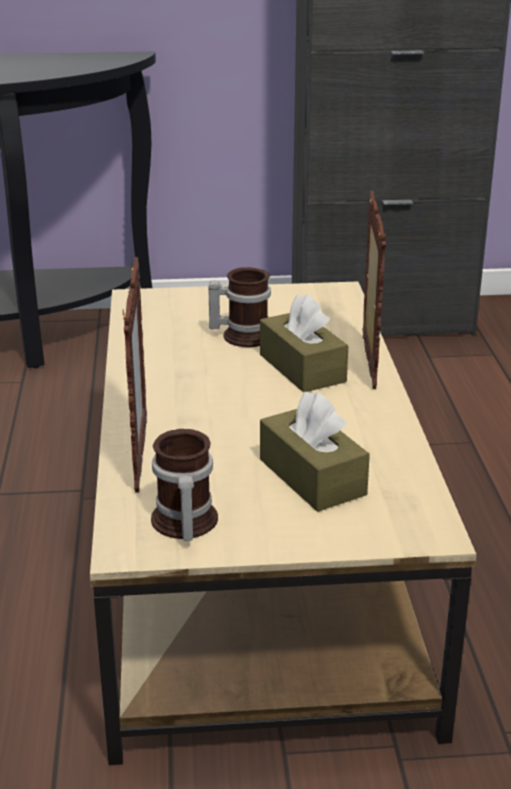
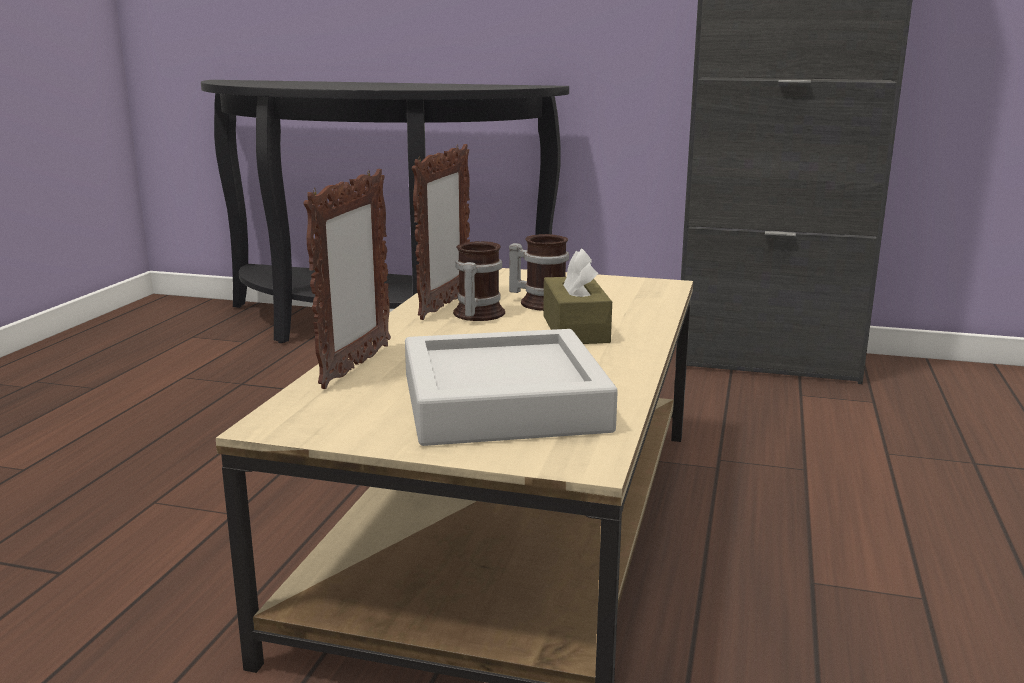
camera: 20 degrees right, 10 degrees down
mug [151,429,218,541] -> mug moved to [453,241,505,321]
brown tissue box [260,392,370,512] -> grey tray [405,329,618,446]
picture frame [363,191,386,389] -> picture frame moved to [412,144,470,320]

